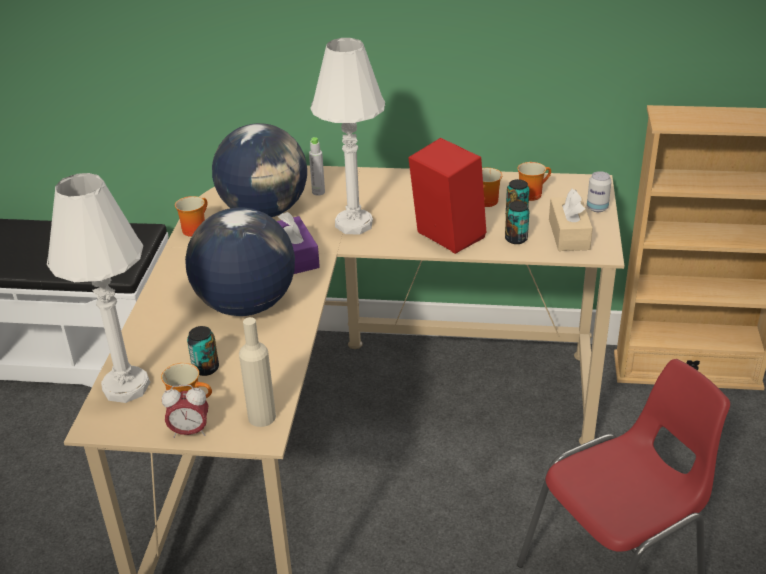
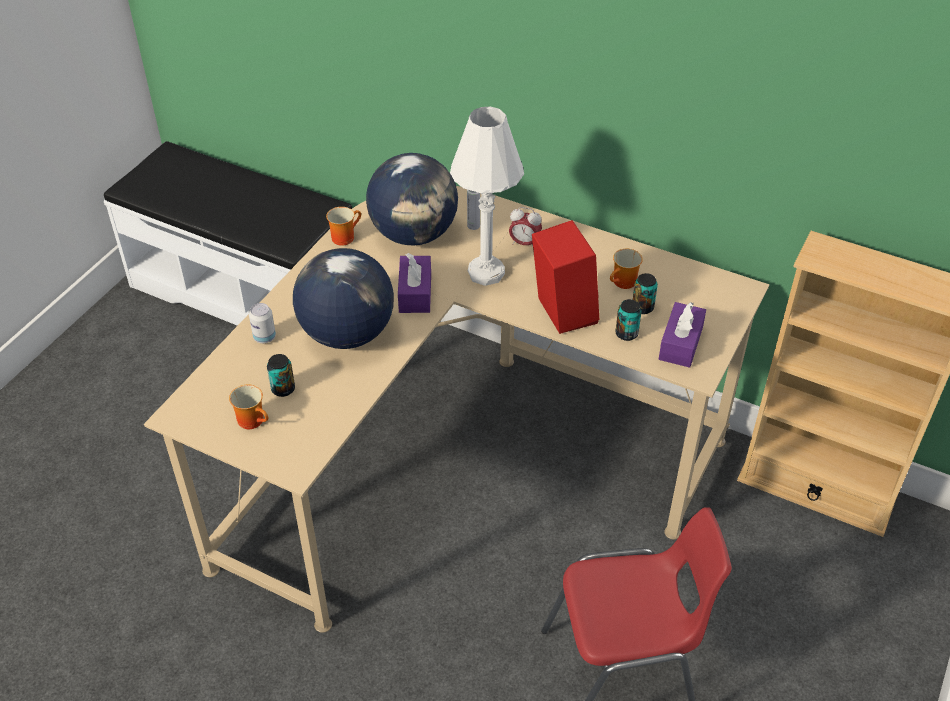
camera: 20 degrees right, 10 degrees up
white table lamp [47,173,150,403] -> none
alarm clock [162,385,208,438] -> alarm clock moved to [509,207,542,246]
beige bottle [239,317,276,427] -> none
mug [517,162,551,201] -> none
beige tissue box [549,189,593,251] -> purple tissue box [659,302,706,368]
can [587,171,612,212] -> can moved to [249,303,276,343]

